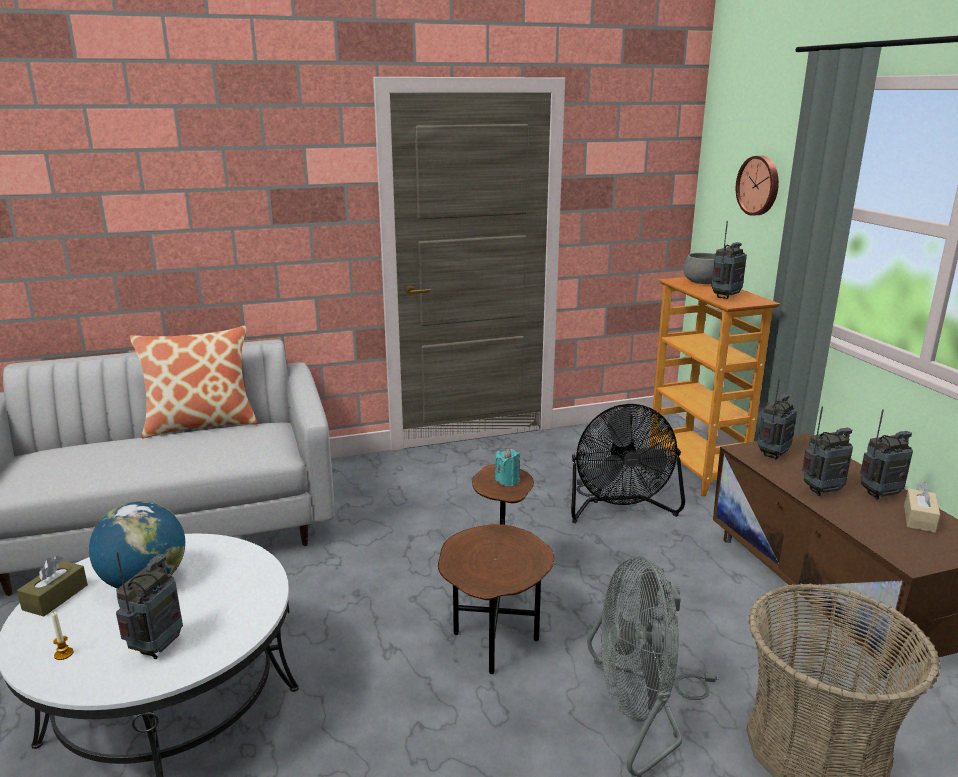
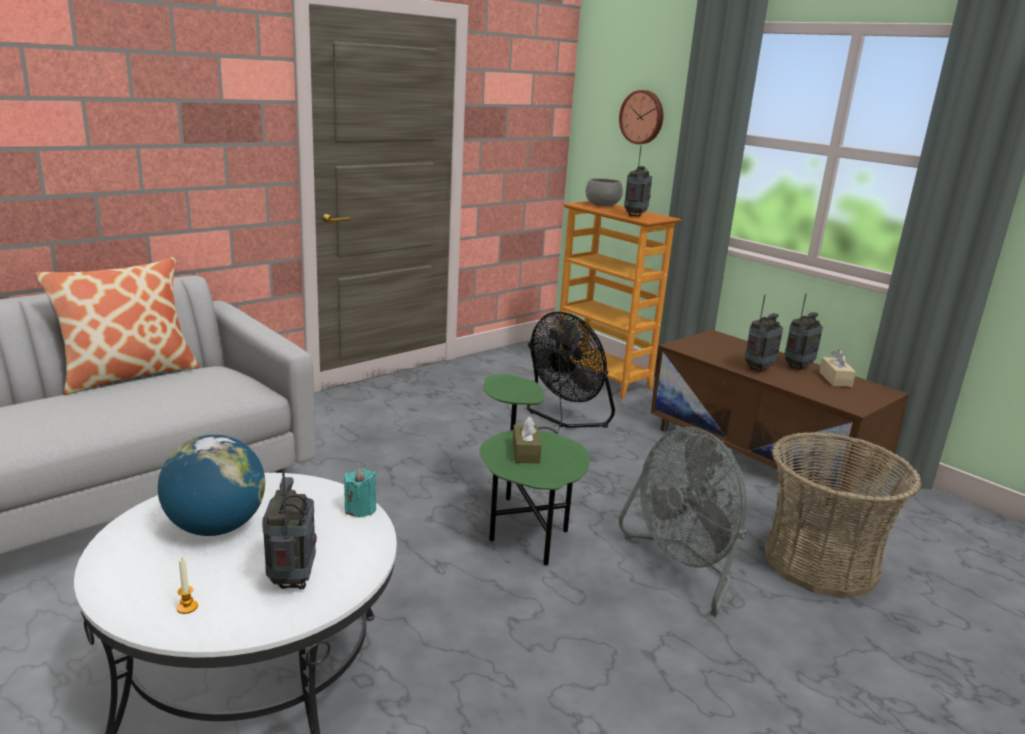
camera: 25 degrees left, 0 degrees up
brown tissue box [17,556,88,617] -> brown tissue box moved to [513,416,542,463]
brown side table [438,464,554,674] -> green side table [479,374,590,566]
turquoise candle [495,448,520,486] -> turquoise candle moved to [344,468,377,517]
black fan [571,404,685,523] -> black fan turned 105 degrees counterclockwise [527,312,615,434]
radio [758,379,797,460] -> none

